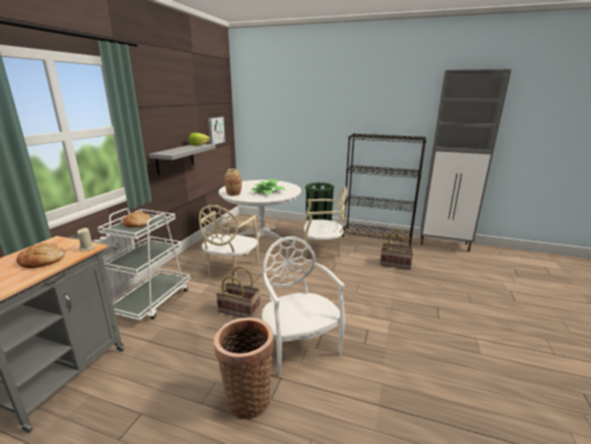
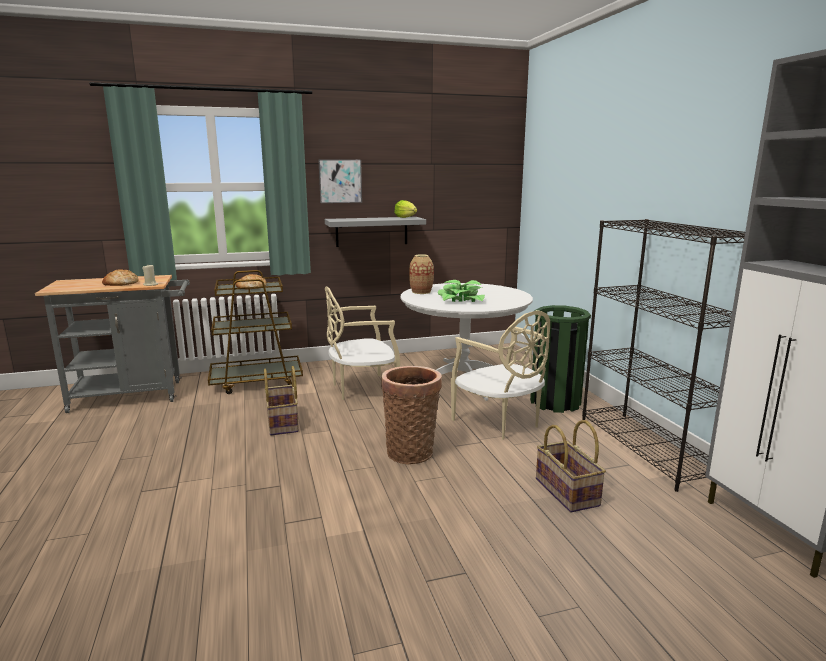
camera: 55 degrees right, 5 degrees down
white cart [97,208,191,321] -> brown cart [208,270,303,394]
picture [208,116,226,145] -> picture moved to [318,159,362,203]
basket [214,318,274,419] -> basket moved to [381,366,442,464]
white chair [261,237,345,376] -> none

